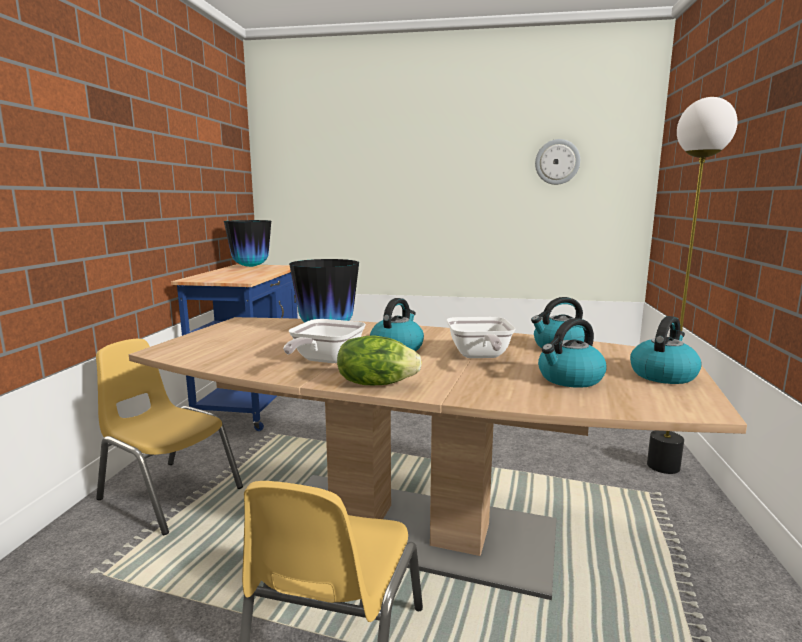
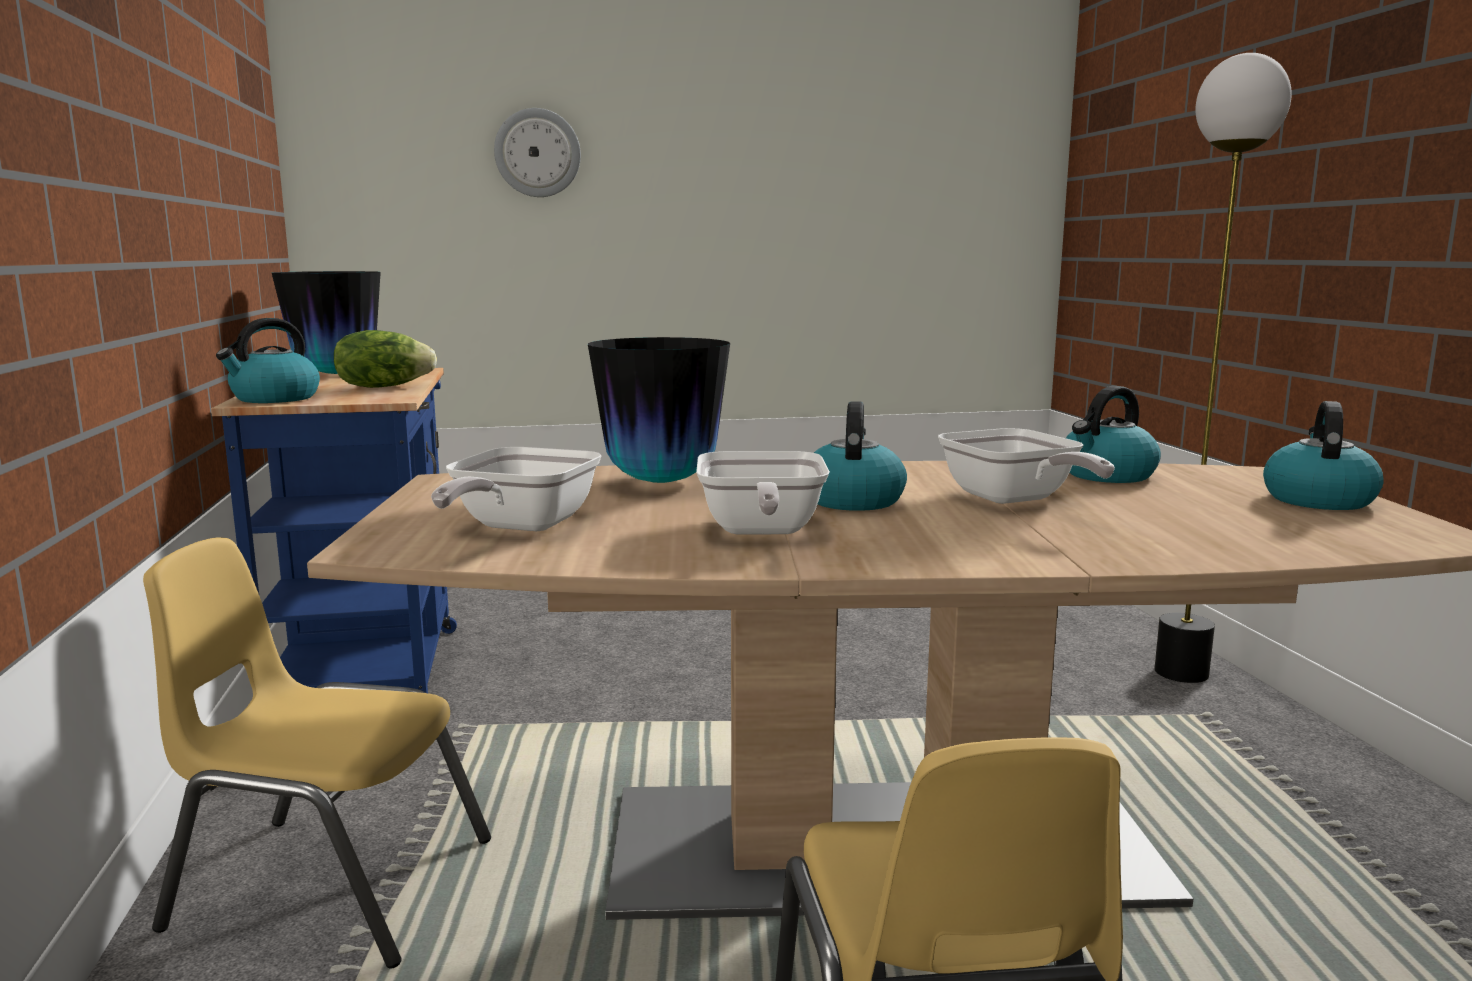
camera: 20 degrees left, 0 degrees up
lettuce [337,335,422,385] -> lettuce moved to [334,330,437,388]
wall clock [535,139,580,185] -> wall clock moved to [494,108,581,197]
kettle [538,318,607,388] -> kettle moved to [216,318,320,403]
none -> frying pan [431,447,602,531]

